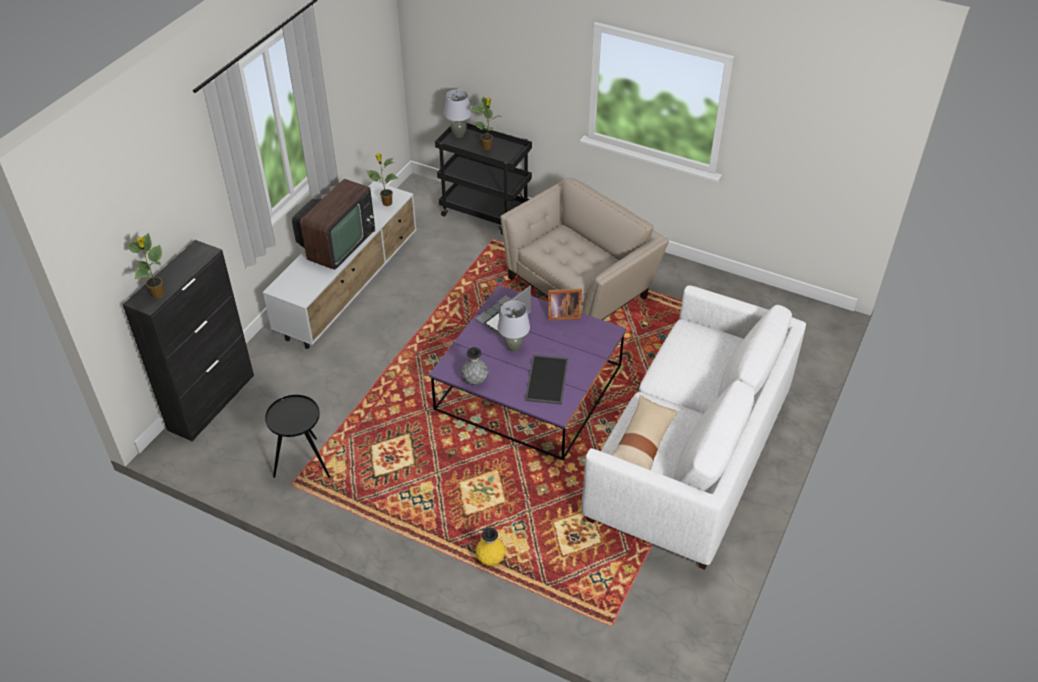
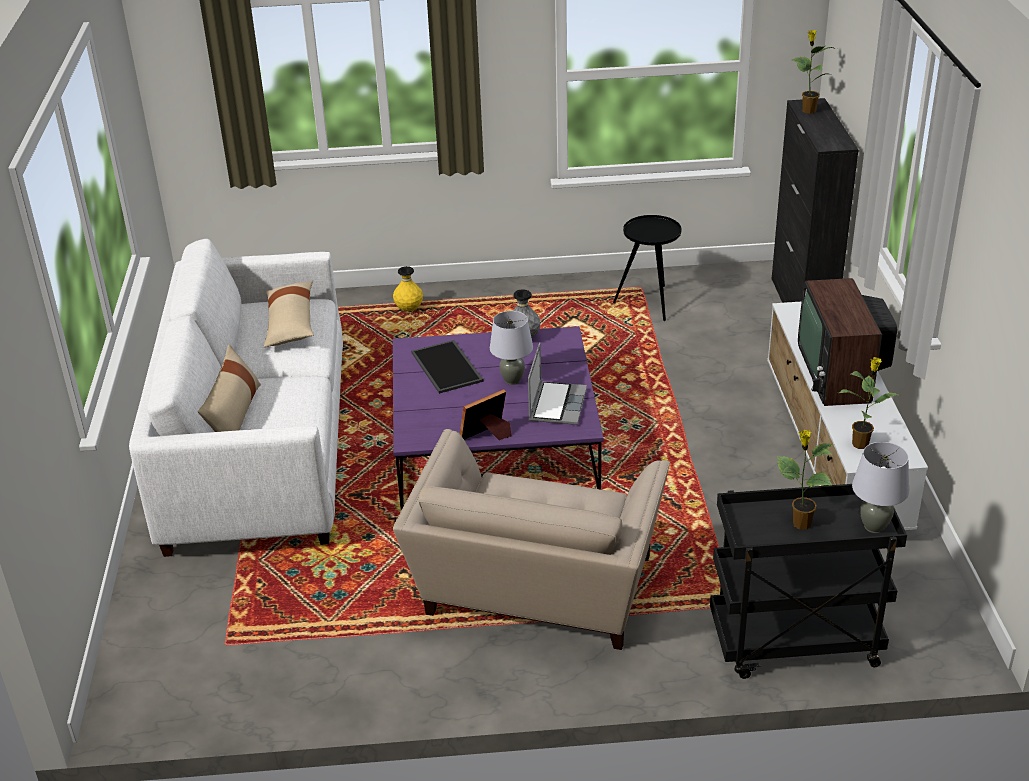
camera: 150 degrees right, 10 degrees down
none -> beige pillow [198,345,261,432]

